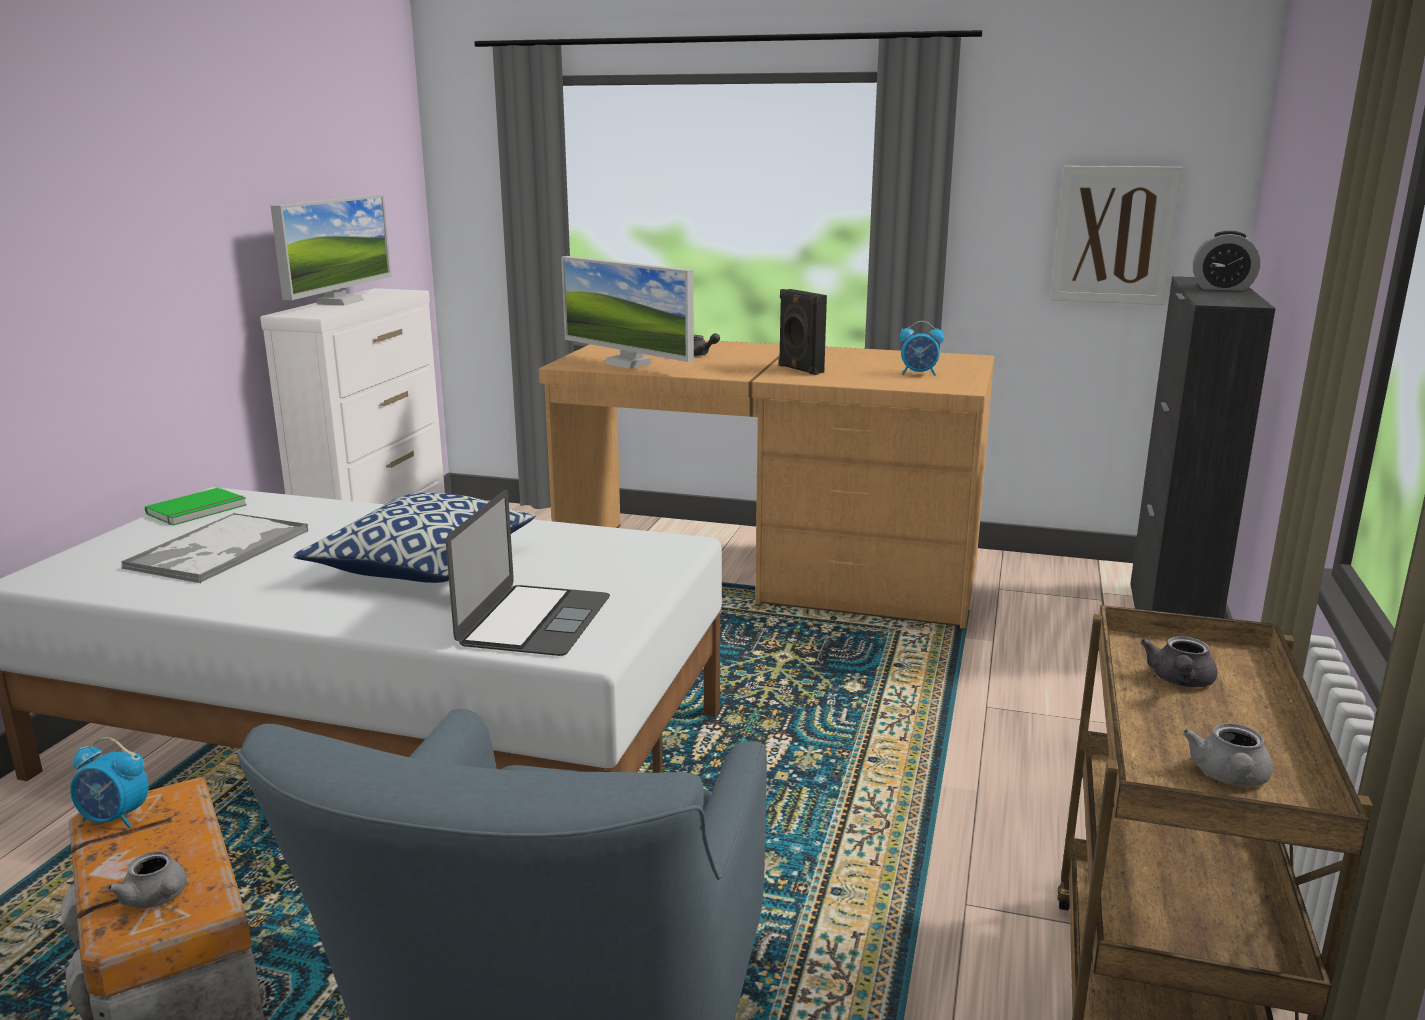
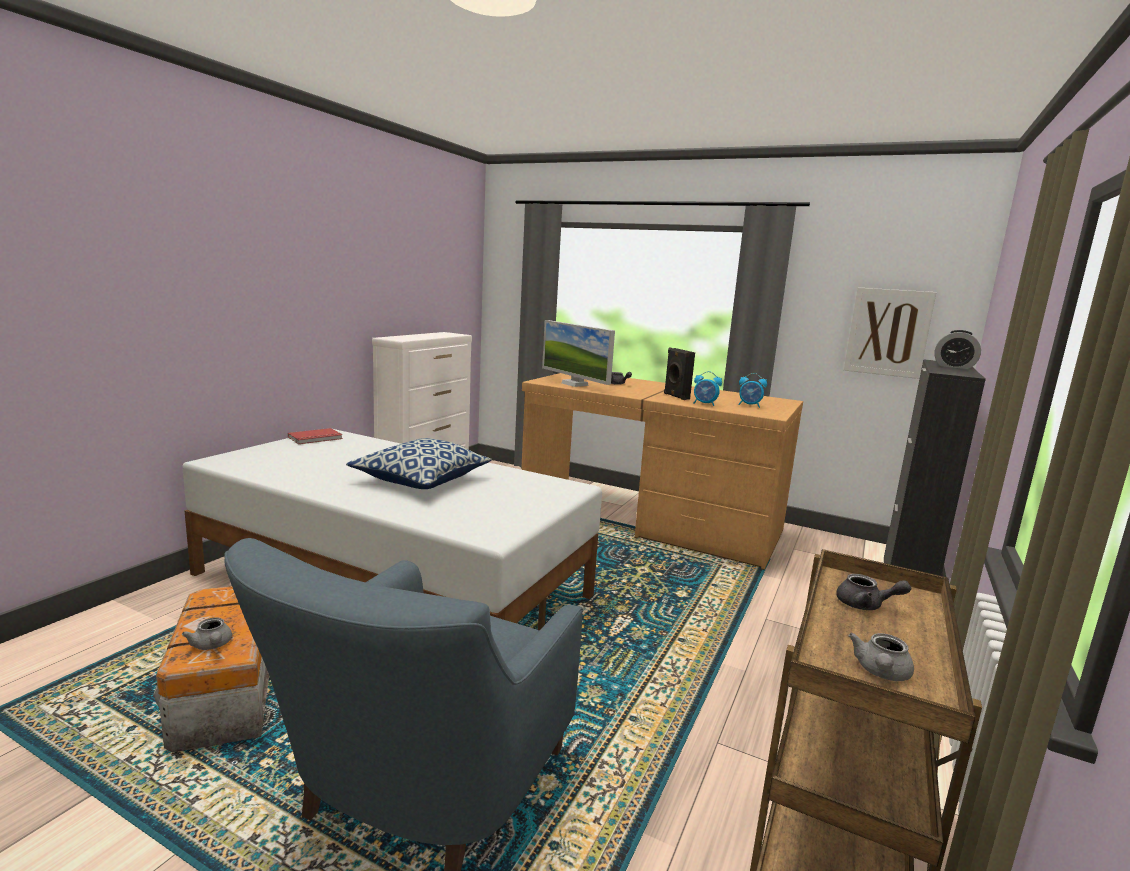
camera: 10 degrees right, 5 degrees down
alarm clock [70,737,149,828] -> alarm clock moved to [693,371,722,406]
tray [121,513,308,583] -> none
green book [145,488,247,526] -> red book [288,428,343,444]
monitor [271,195,392,306] -> none
laptop [446,490,610,656] -> none
grey teapot [1140,636,1217,687] -> grey teapot turned 105 degrees counterclockwise [836,574,911,610]

